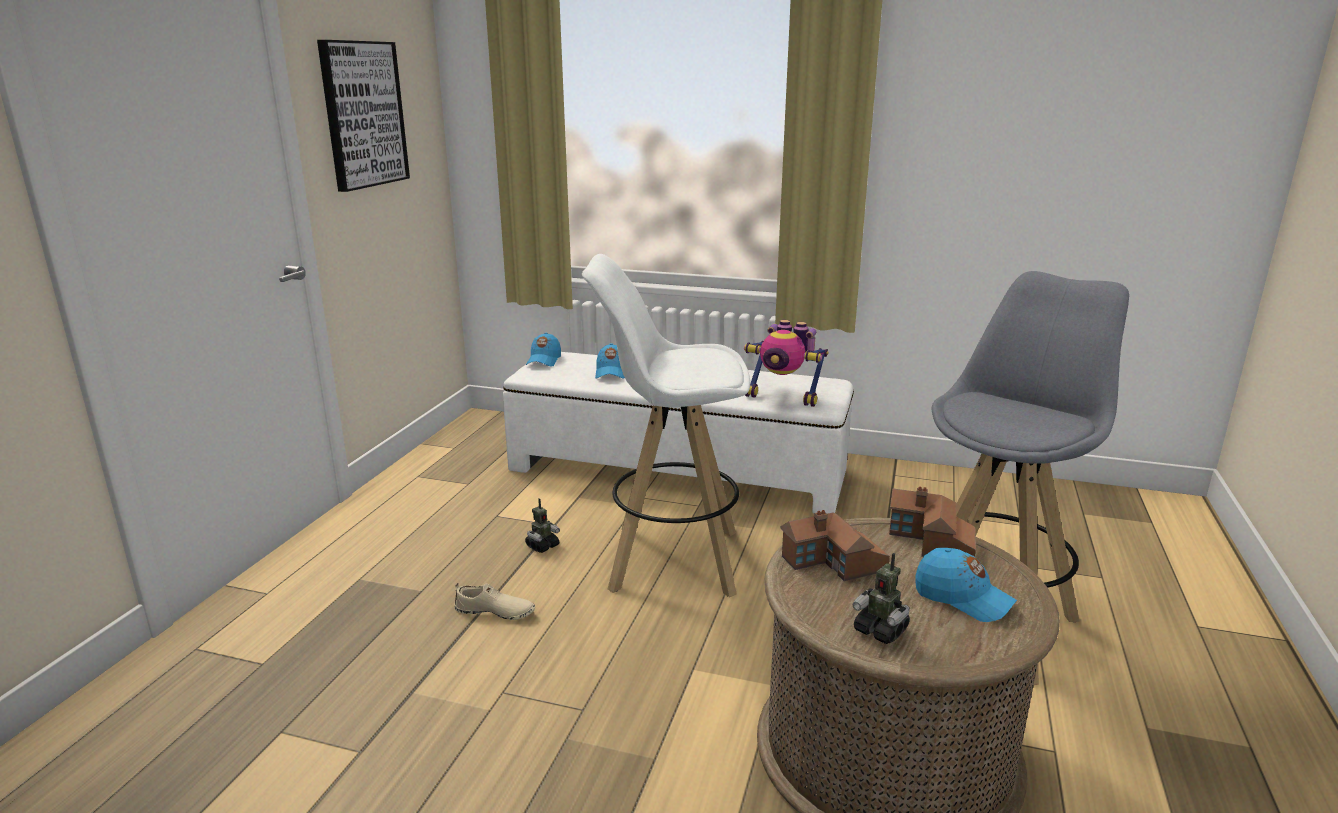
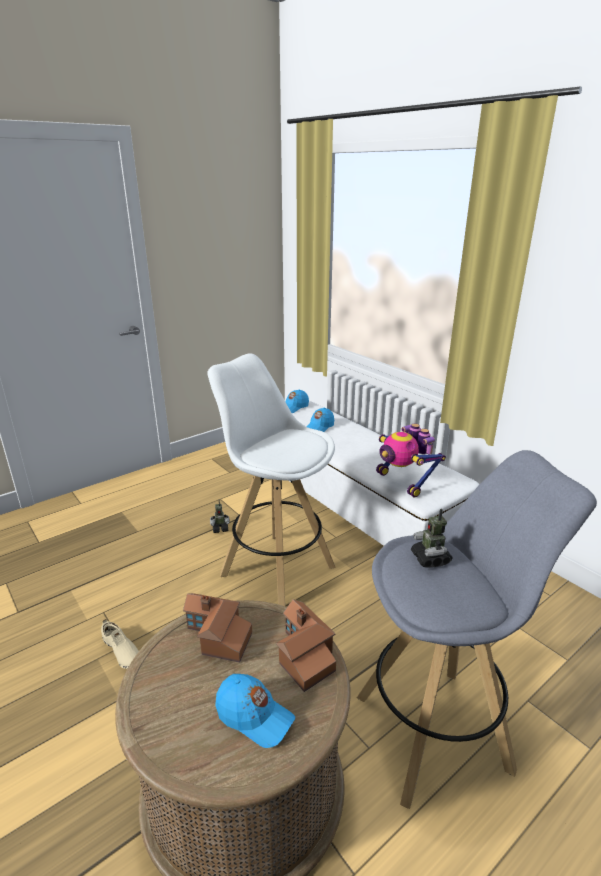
camera: 35 degrees right, 5 degrees up
picture [317,40,410,192] -> none
beige shoe [454,583,535,620] -> beige shoe moved to [101,619,139,669]
toy robot [853,553,910,644] -> toy robot moved to [411,509,453,568]
blue cap [915,548,1017,622] -> blue cap turned 45 degrees counterclockwise [215,674,295,748]

